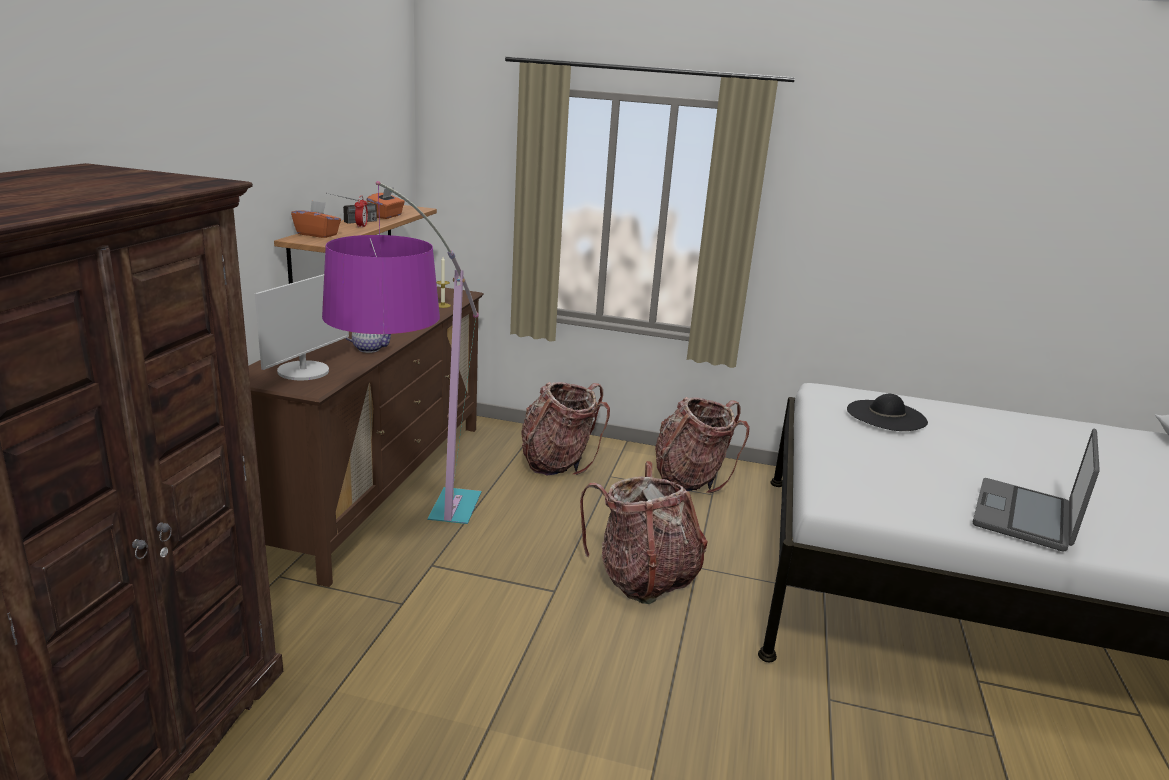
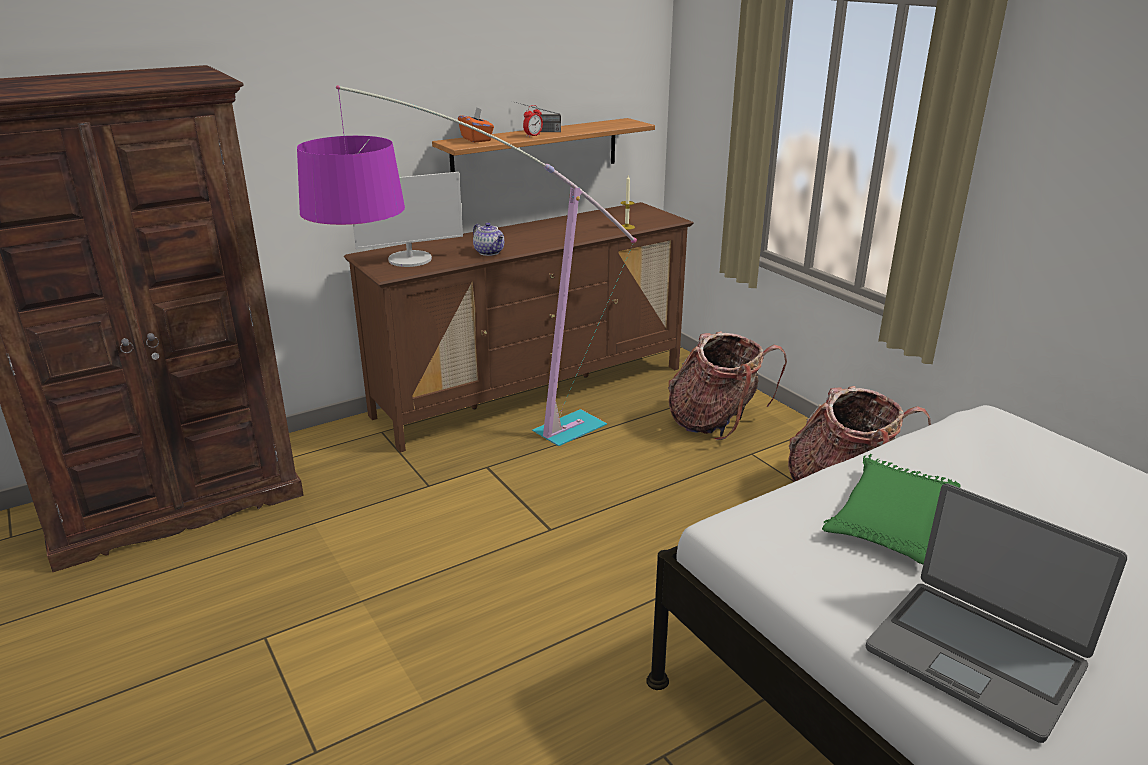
camera: 45 degrees right, 5 degrees up
orange tissue box [367,187,405,219] -> none
backpack [580,461,708,604] -> none
black hat [847,394,928,431] -> none
laptop [973,429,1100,551] -> laptop turned 120 degrees counterclockwise [866,483,1127,743]
none -> green pillow [822,454,961,564]

